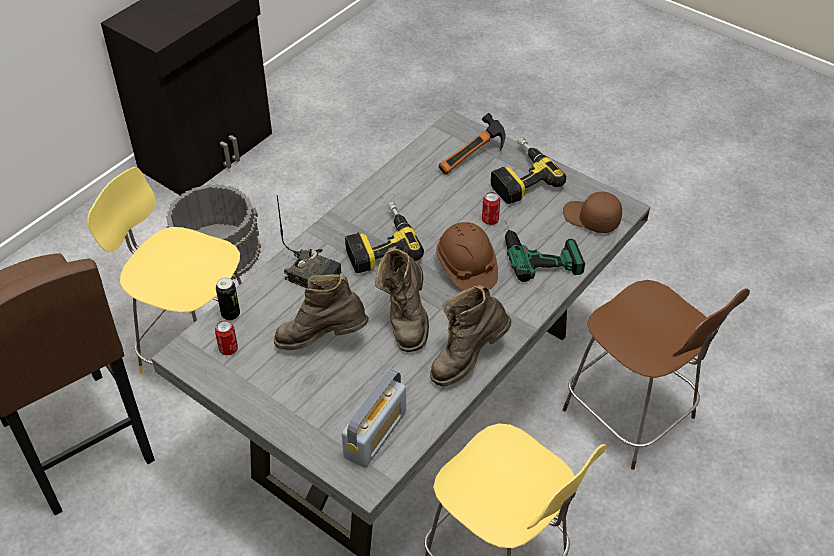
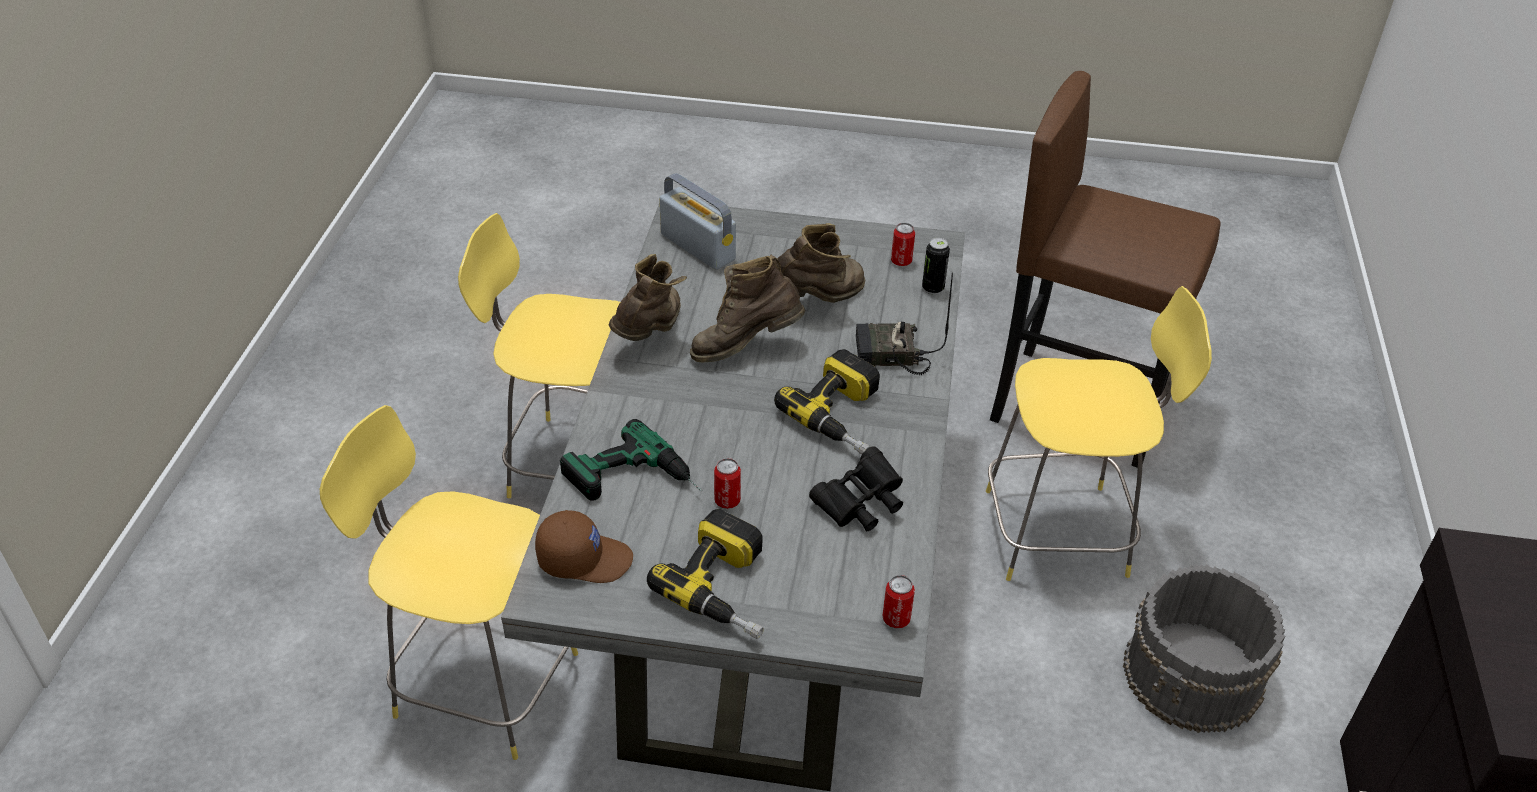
camera: 150 degrees right, 5 degrees down
radio [342,369,406,468] -> radio turned 135 degrees clockwise [659,173,736,270]
brown boot [375,246,429,352] -> brown boot turned 75 degrees counterclockwise [690,255,805,362]
brown hard hat [436,222,498,291] -> none
hammer [438,113,506,175] -> none
brown stool [563,280,750,470] -> yellow stool [320,405,578,760]
none -> black binoculars [809,446,903,531]
none -> can [882,575,915,628]

